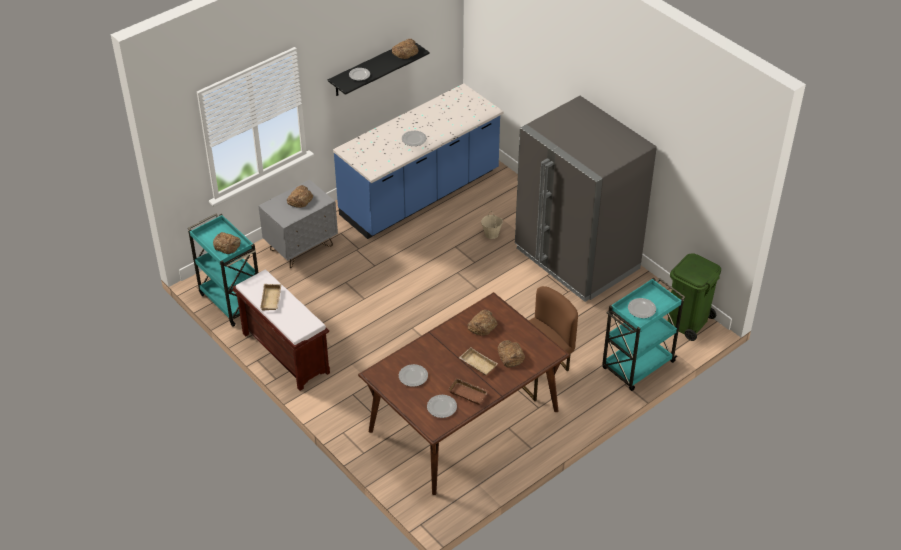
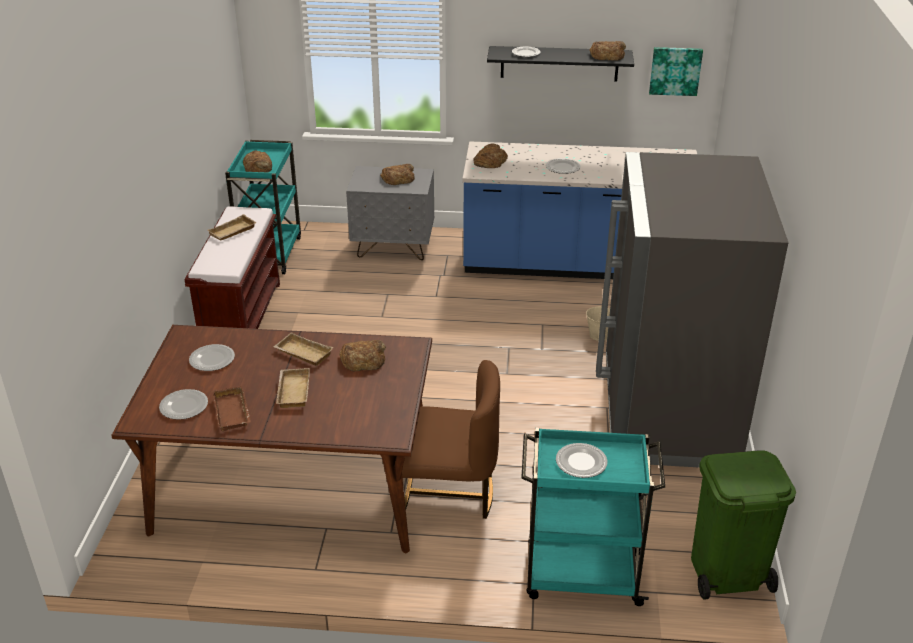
camera: 45 degrees right, 10 degrees down
bread [497,340,525,368] -> bread moved to [473,143,508,168]
none -> beige tray [274,332,334,366]
none -> picture [649,47,703,96]

